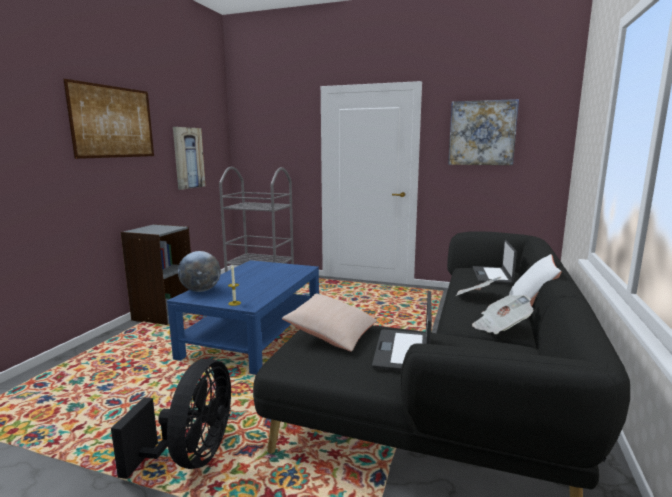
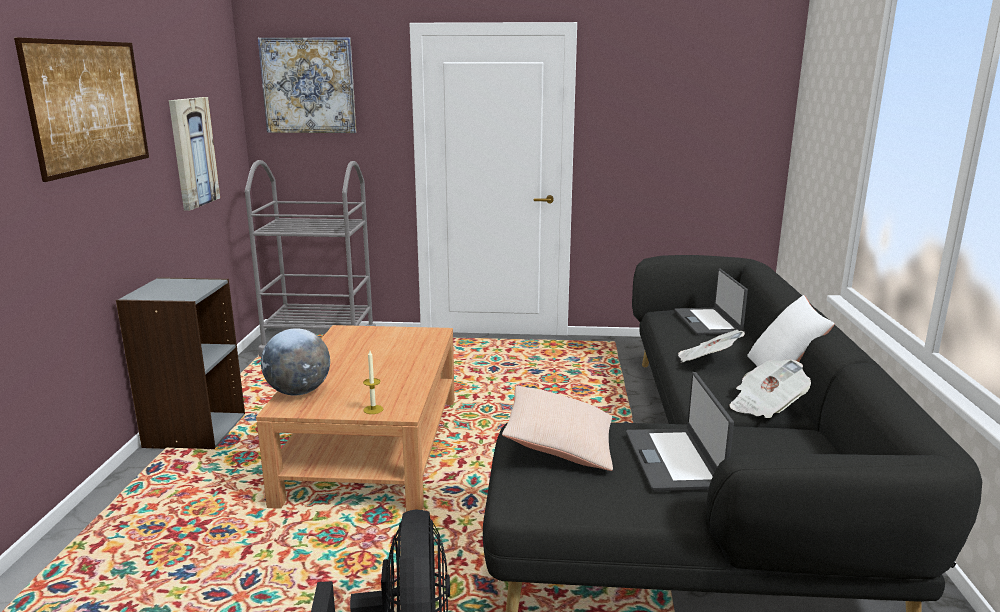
camera: 15 degrees left, 5 degrees up
blue coffee table [167,260,319,375] -> brown coffee table [256,325,454,512]
picture [448,99,519,165] -> picture moved to [258,37,356,133]

